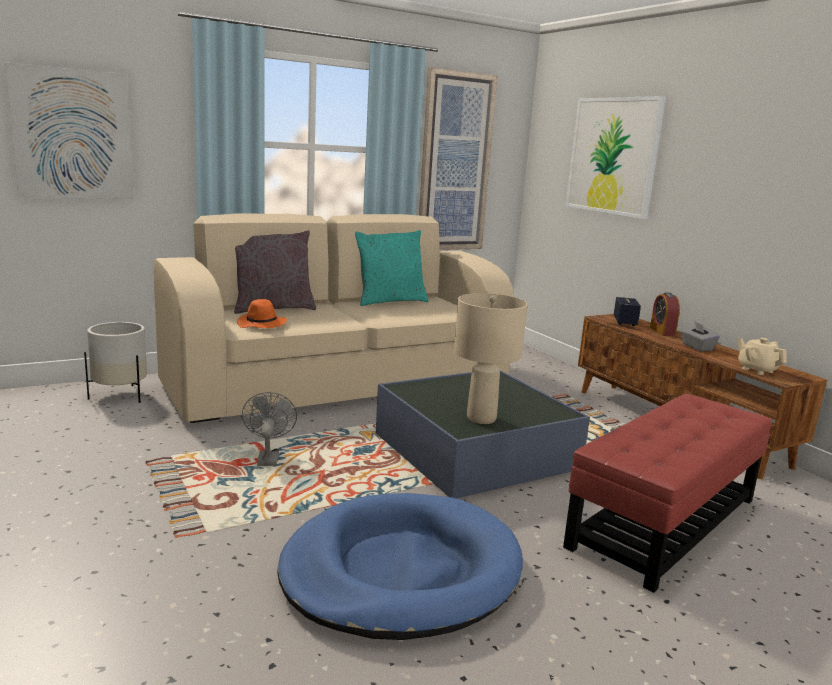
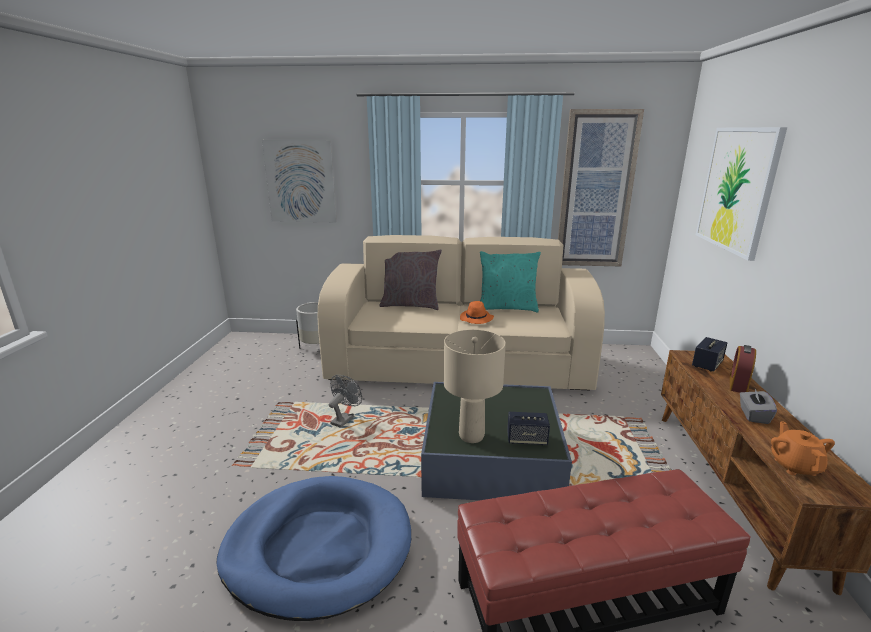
camera: 35 degrees right, 5 degrees up
orange hat [237,299,287,328] -> orange hat moved to [460,301,494,324]
beige teapot [737,338,787,375] -> orange teapot [771,422,835,476]
none -> speaker [507,412,550,446]

